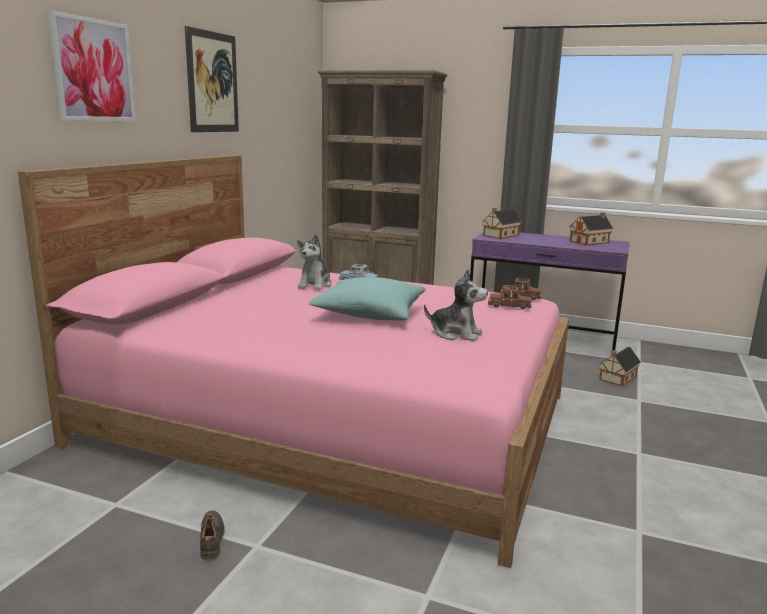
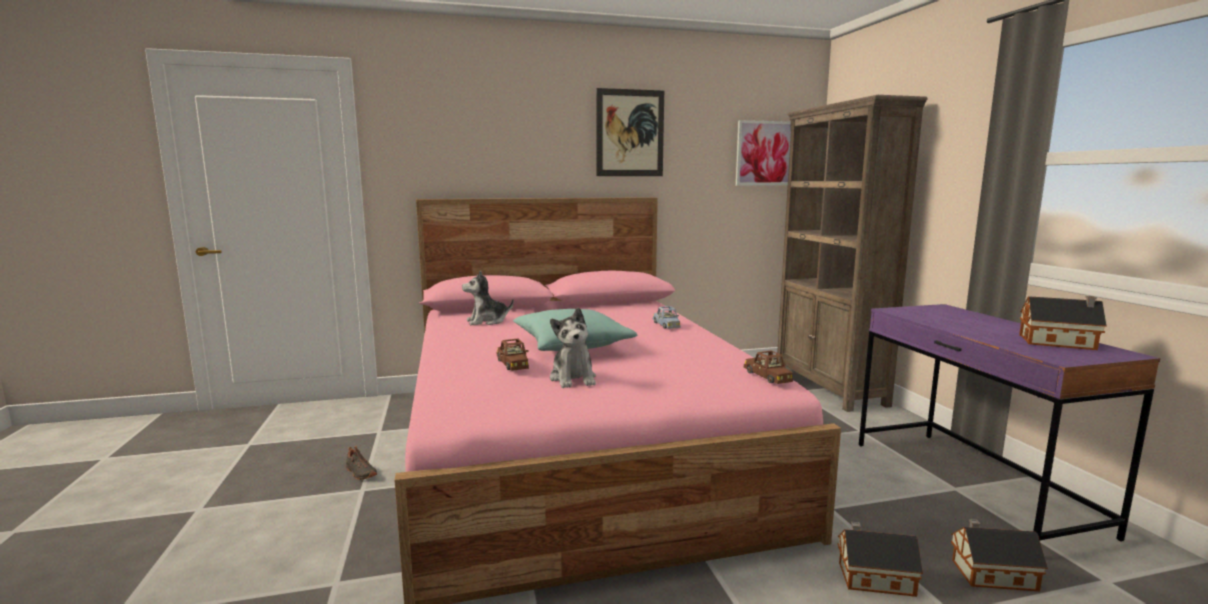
camera: 55 degrees right, 5 degrees down
picture [47,10,136,121] -> picture moved to [735,120,791,185]
black shoe [200,510,225,560] -> black shoe turned 90 degrees clockwise [345,446,377,480]
plush toy [297,235,332,290] -> plush toy moved to [462,270,514,325]
toy house [482,208,522,239] -> toy house moved to [837,522,923,597]
brown toy car [488,286,532,309] -> brown toy car moved to [497,339,529,371]

